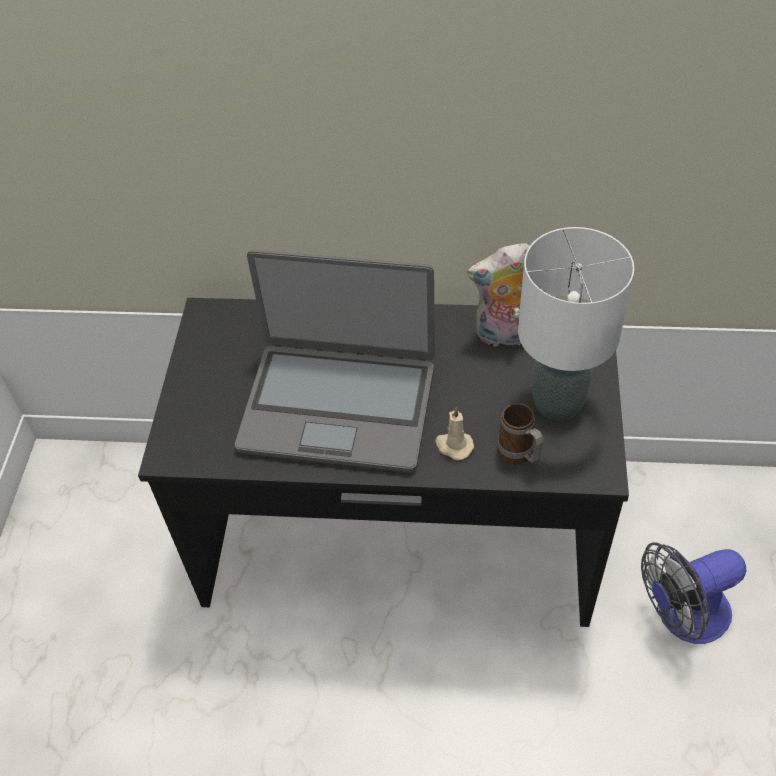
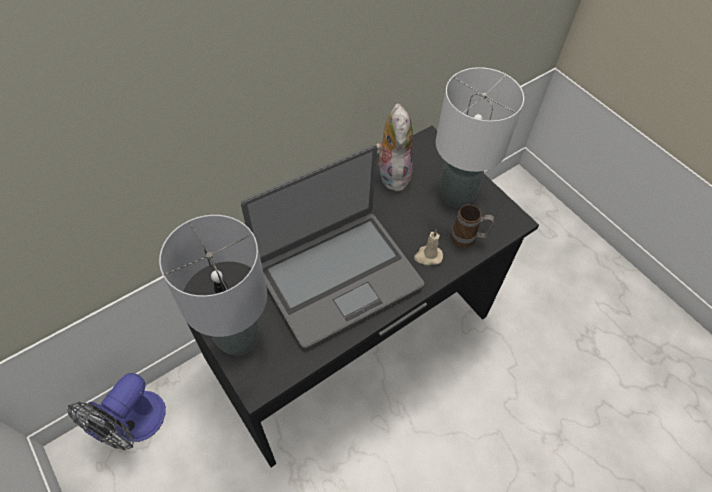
camera: 45 degrees left, 5 degrees up
plush toy [467,243,530,346] -> plush toy turned 135 degrees clockwise [375,103,413,191]
fan [641,542,747,644] -> fan moved to [68,373,166,450]
none -> grey table lamp [159,215,267,356]

